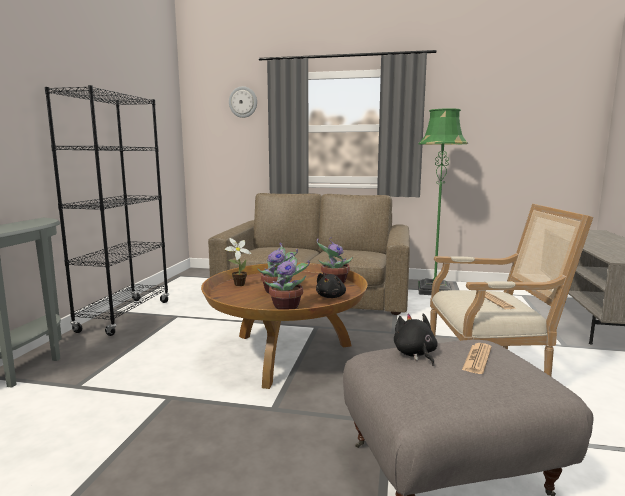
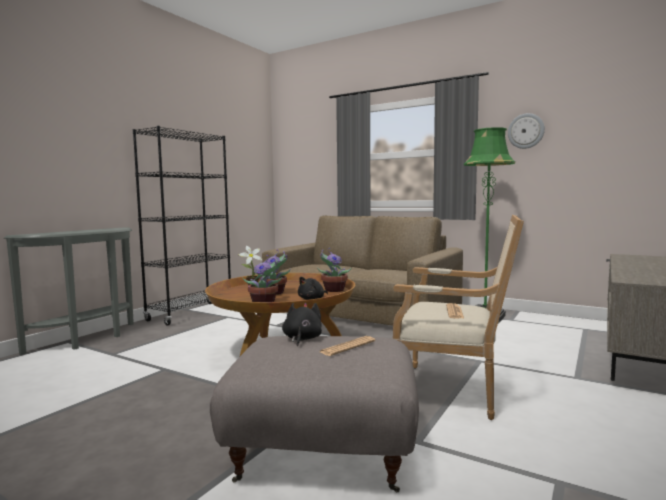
camera: 20 degrees right, 5 degrees down
wall clock [229,86,257,118] -> wall clock moved to [508,113,545,149]

